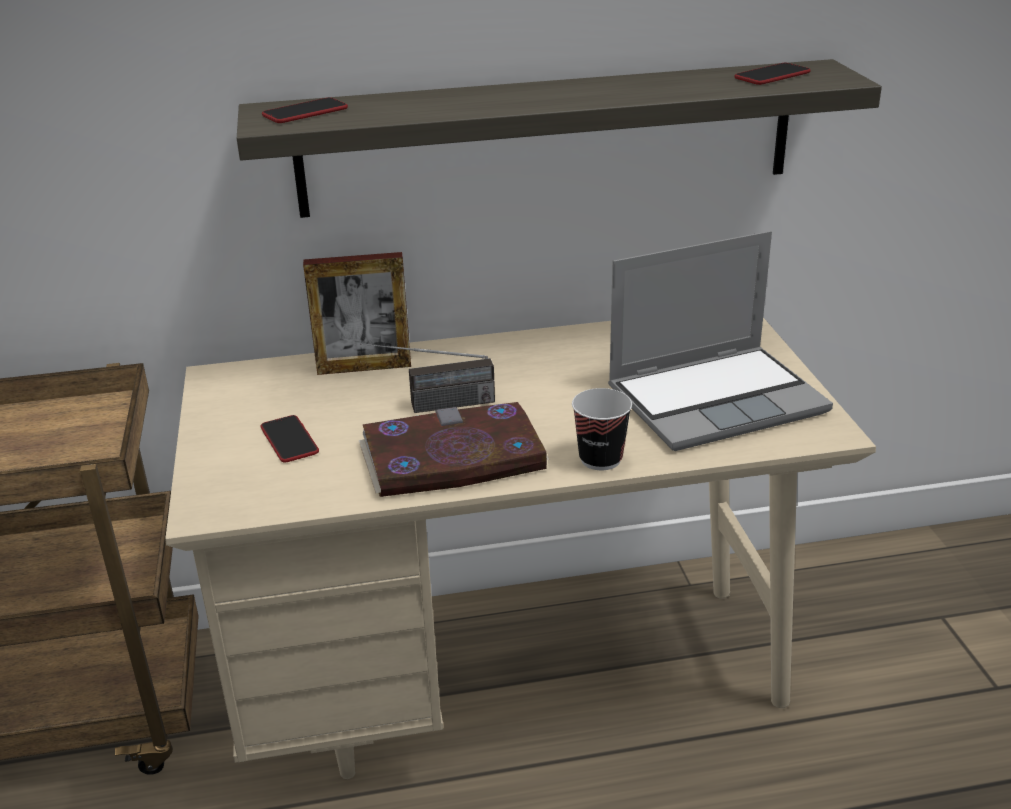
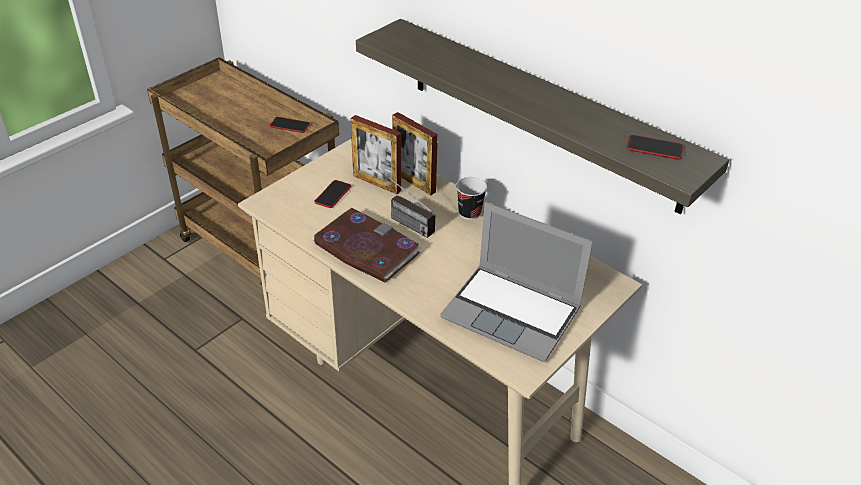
camera: 50 degrees right, 10 degrees up
phone [262,97,348,123] -> phone moved to [270,117,310,133]
cup [572,388,632,470] -> cup moved to [456,177,487,220]
none -> picture frame [351,115,401,194]

